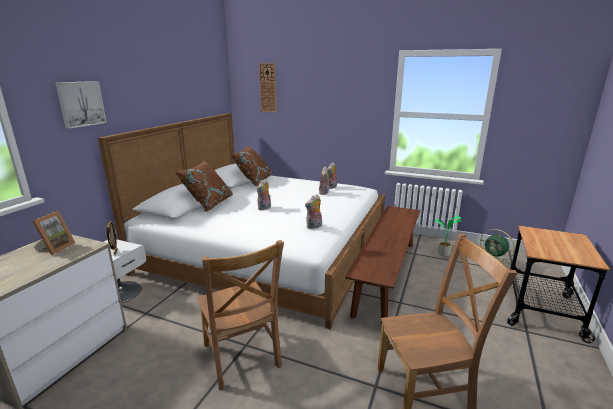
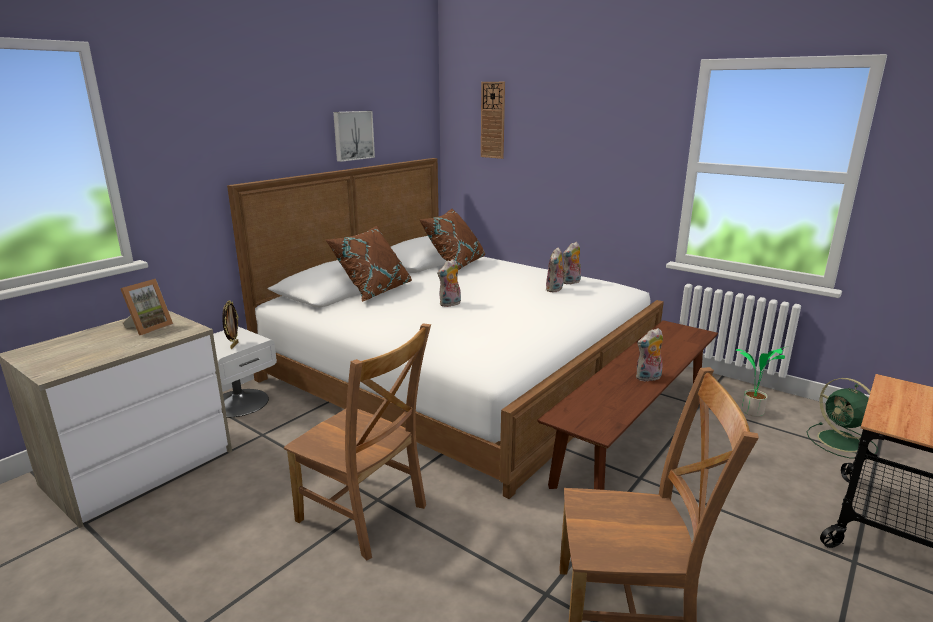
camera: 15 degrees right, 0 degrees up
picture [55,81,107,129] -> picture moved to [333,111,375,162]
brown chair [197,240,284,390] -> brown chair turned 45 degrees counterclockwise [284,323,431,560]
plush toy [305,194,322,229] -> plush toy moved to [636,328,663,382]

